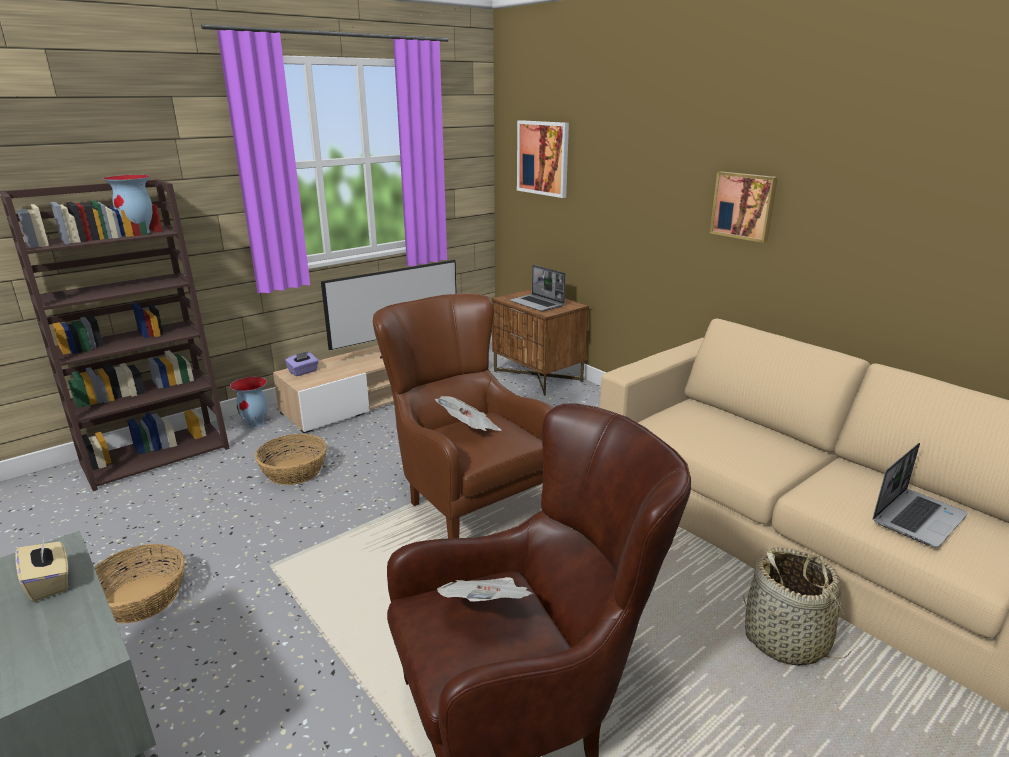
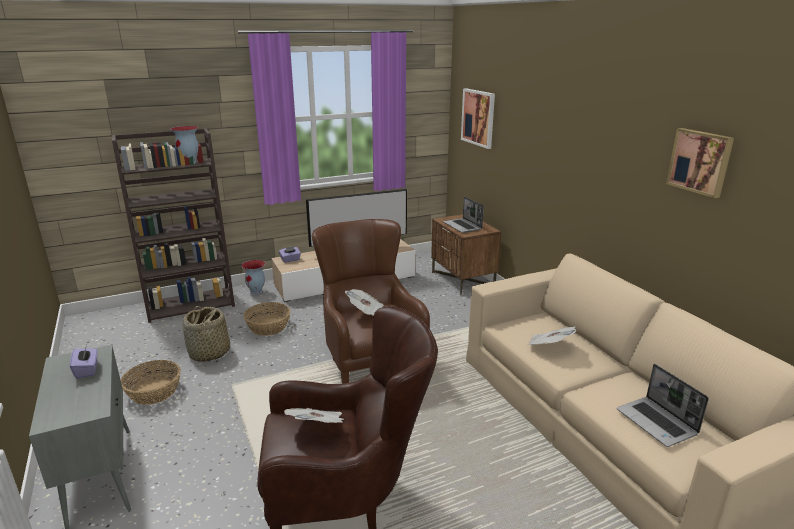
camera: 15 degrees right, 0 degrees up
beige tissue box [15,538,68,602] -> purple tissue box [70,345,98,379]
picture [710,171,778,243] -> picture moved to [666,128,734,198]
basket [743,547,852,666] -> basket moved to [183,306,230,362]
laptop [872,443,968,548] -> laptop turned 90 degrees clockwise [617,364,709,447]
none -> newspaper [527,327,576,345]

